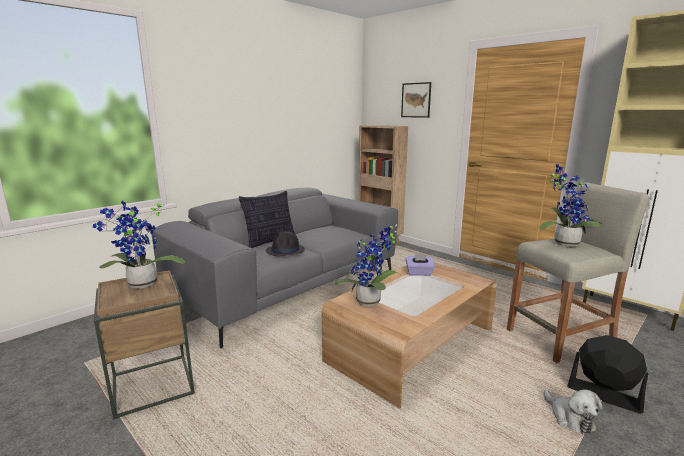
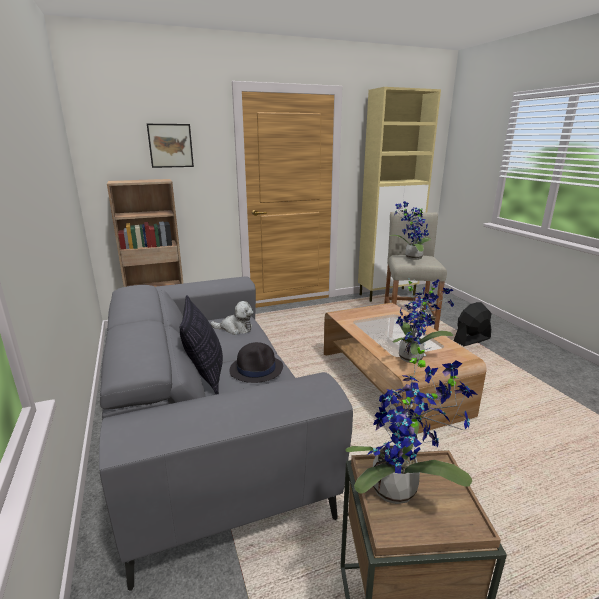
camera: 65 degrees left, 5 degrees up
purple tissue box [406,254,435,276] -> none
plush toy [544,389,602,435] -> plush toy moved to [211,301,254,335]

